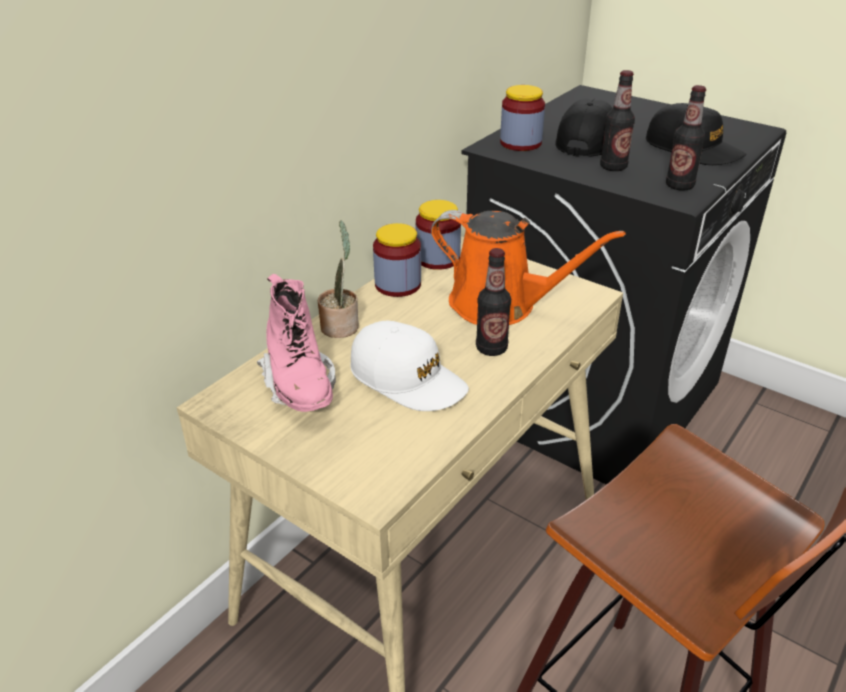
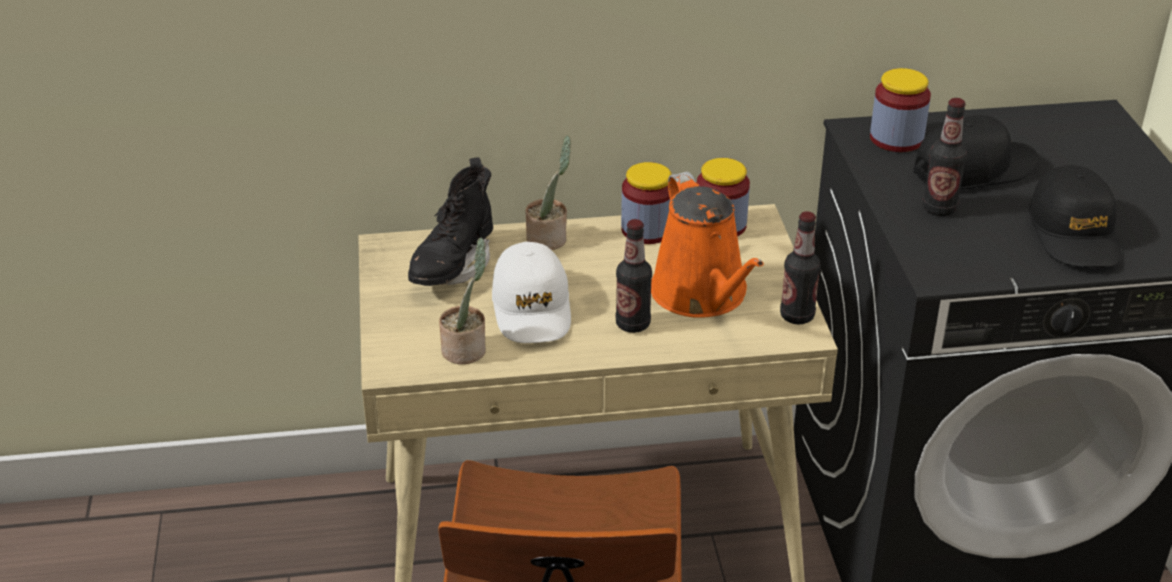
camera: 45 degrees right, 0 degrees up
pink boot [257,274,336,412] -> black boot [408,157,493,286]
bottle [666,85,706,191] -> bottle moved to [780,211,821,324]
none -> potted plant [439,238,486,364]

